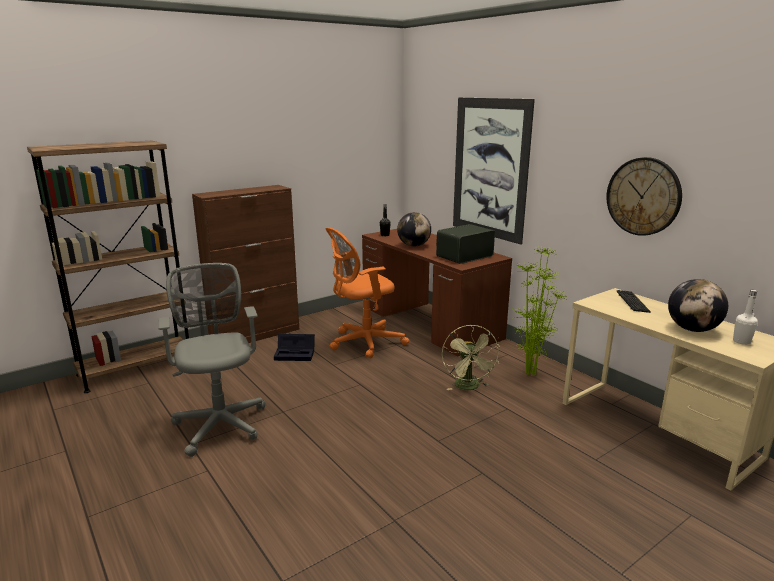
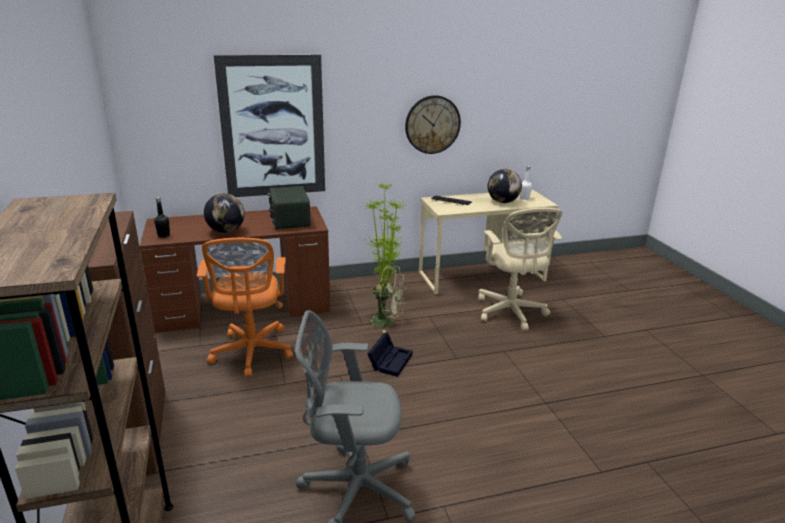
camera: 70 degrees left, 5 degrees up
black storage box [274,334,315,361] -> black storage box moved to [367,332,413,377]
none -> beige office chair [478,208,563,331]

